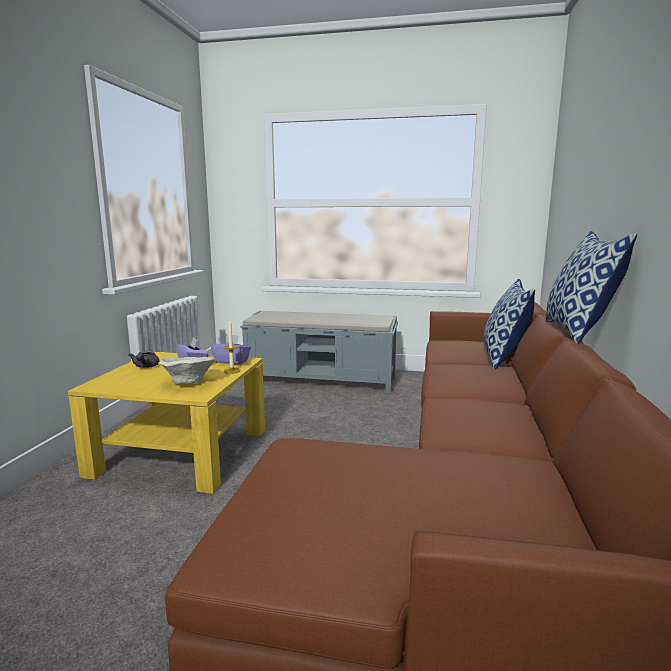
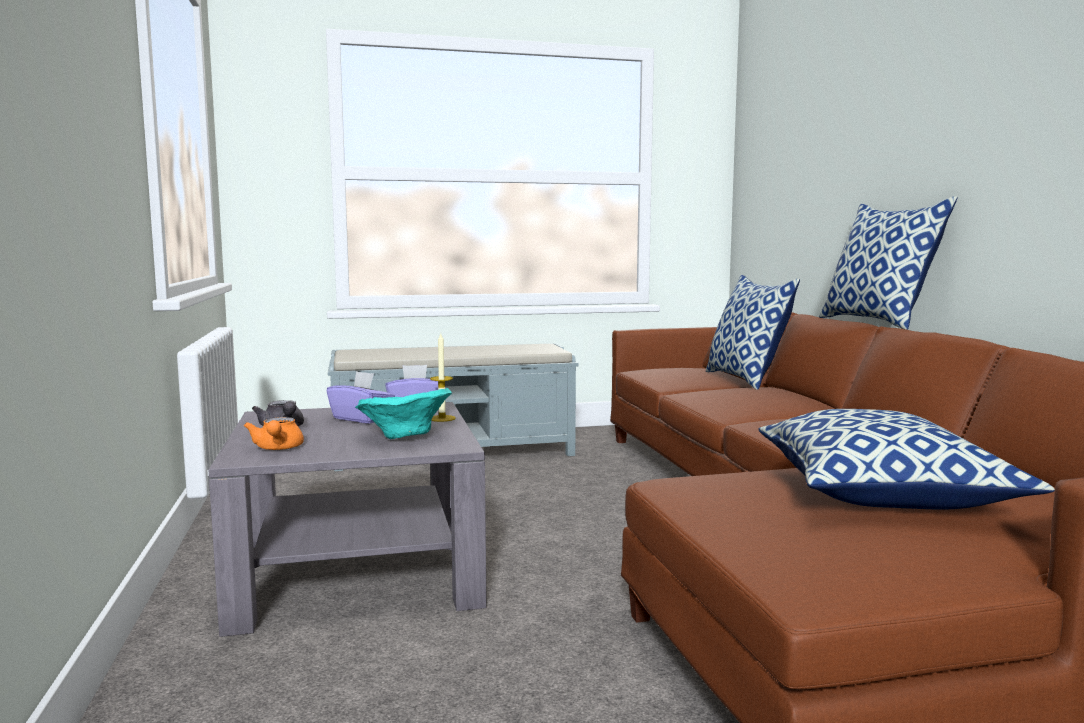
camera: 25 degrees left, 5 degrees down
yellow coffee table [68,352,265,494] -> grey coffee table [208,402,487,637]
beige bowl [158,356,216,384] -> turquoise bowl [355,388,452,439]
none -> orange teapot [244,417,304,450]
none -> pillow [759,409,1055,510]

